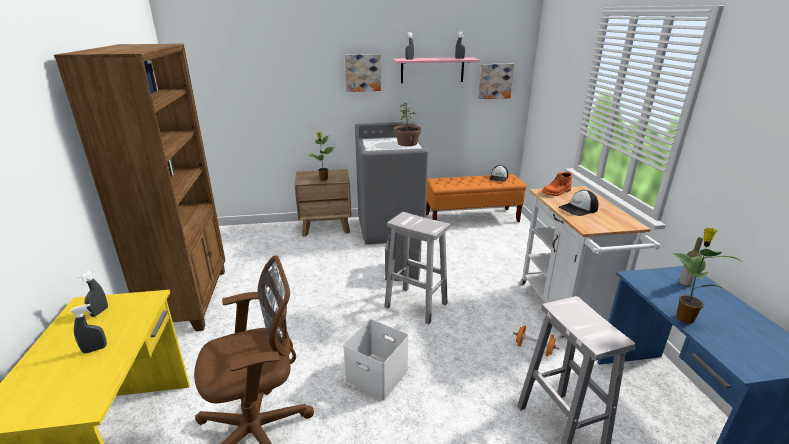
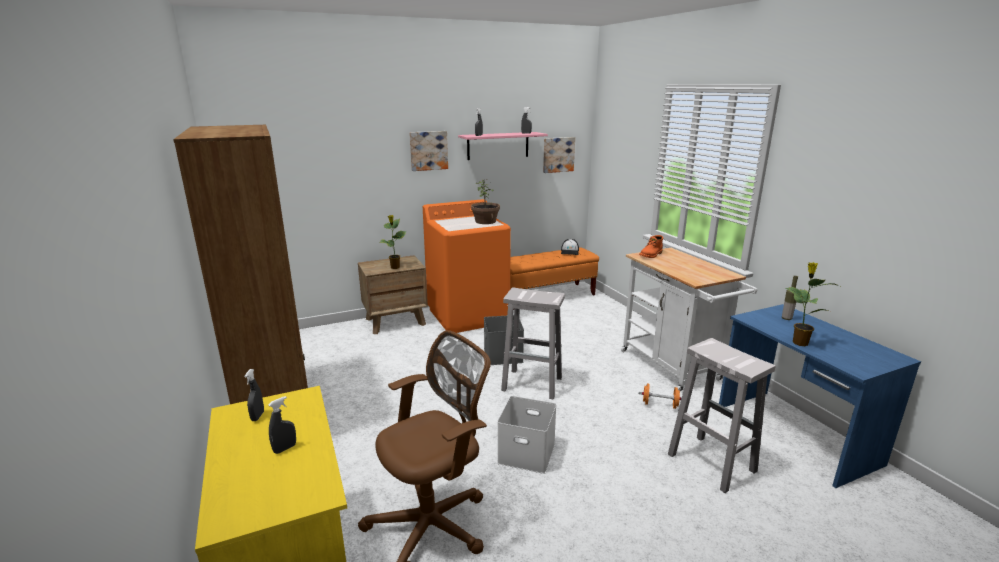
camera: 15 degrees left, 5 degrees down
grey washing machine [355,122,428,245] -> orange washing machine [423,199,511,333]
cap [559,190,599,216] -> none

